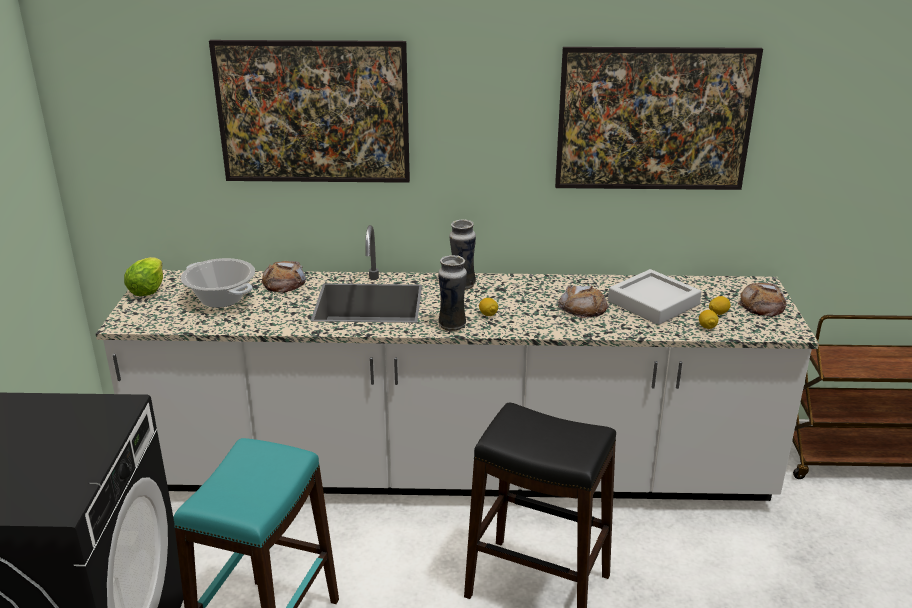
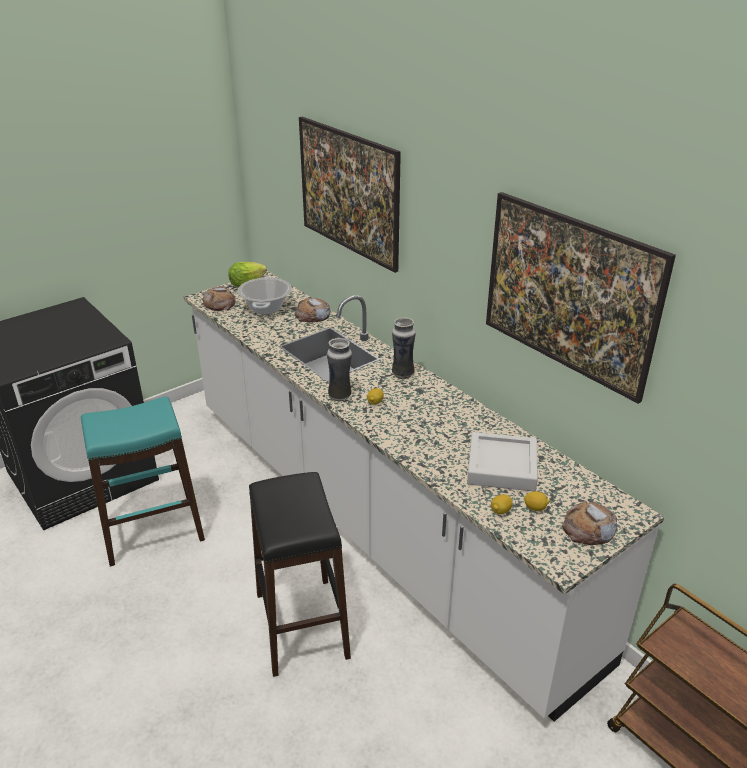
camera: 50 degrees right, 5 degrees up
bread [558,285,609,318] -> bread moved to [202,286,236,311]

